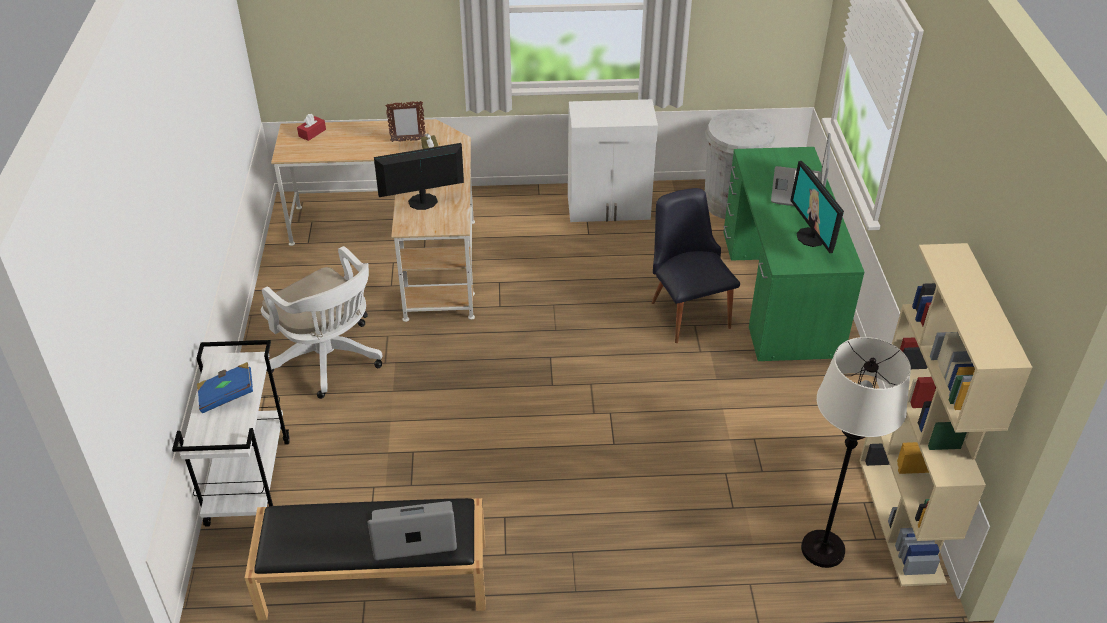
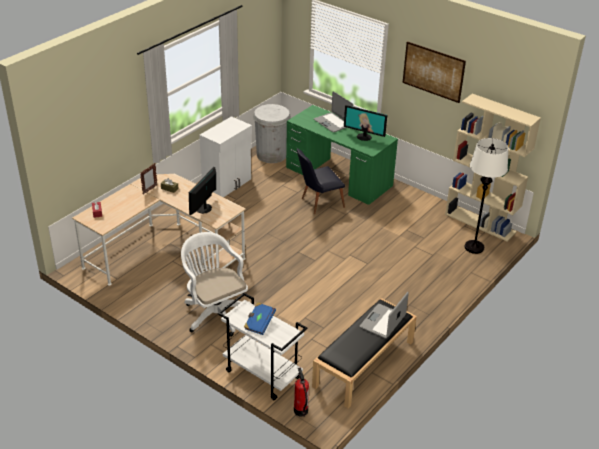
camera: 50 degrees left, 5 degrees down
white office chair [261,246,382,399] -> white office chair turned 120 degrees counterclockwise [181,232,249,337]
black chair [652,188,740,343] -> black chair turned 45 degrees counterclockwise [297,148,345,214]
none -> fire extinguisher [294,368,309,417]
none -> picture [403,41,466,103]

